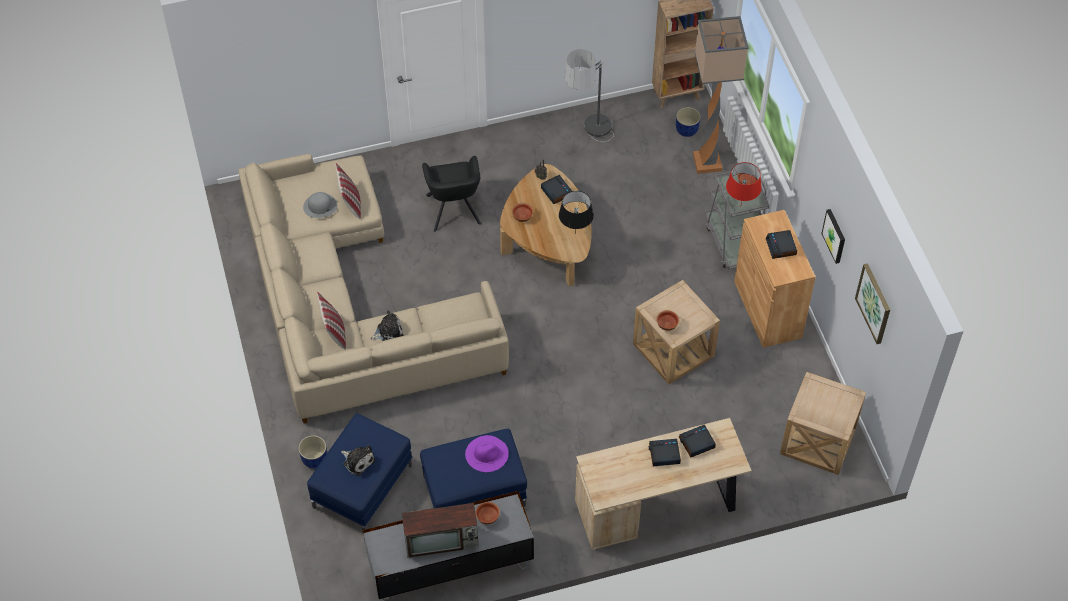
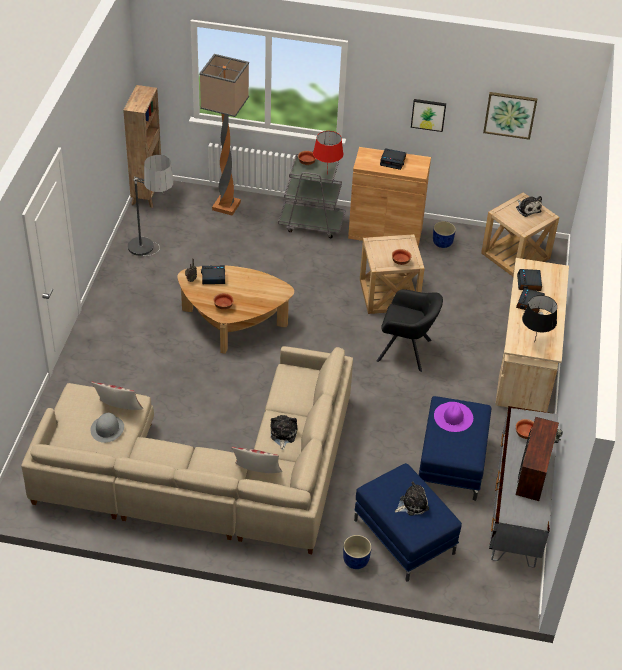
camera: 65 degrees left, 10 degrees down
black armchair [422,156,482,232] -> black armchair moved to [376,289,443,372]
black table lamp [559,191,594,234] -> black table lamp moved to [522,295,557,340]
blue planter [676,107,701,137] -> blue planter moved to [433,221,456,248]
none -> plush toy [516,196,542,217]

